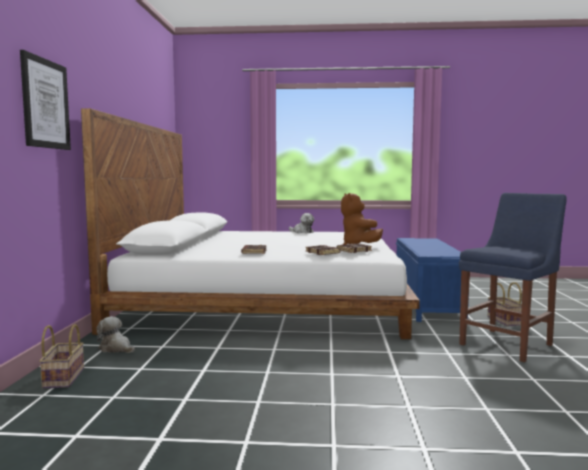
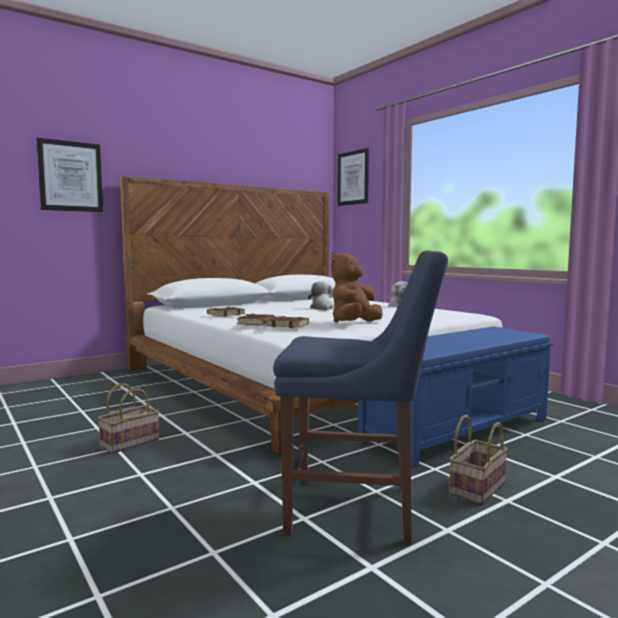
camera: 50 degrees right, 0 degrees up
basket [39,324,84,389] -> basket moved to [98,383,159,453]
plush toy [96,316,135,353] -> plush toy moved to [308,281,334,311]
none -> picture [338,148,369,206]

